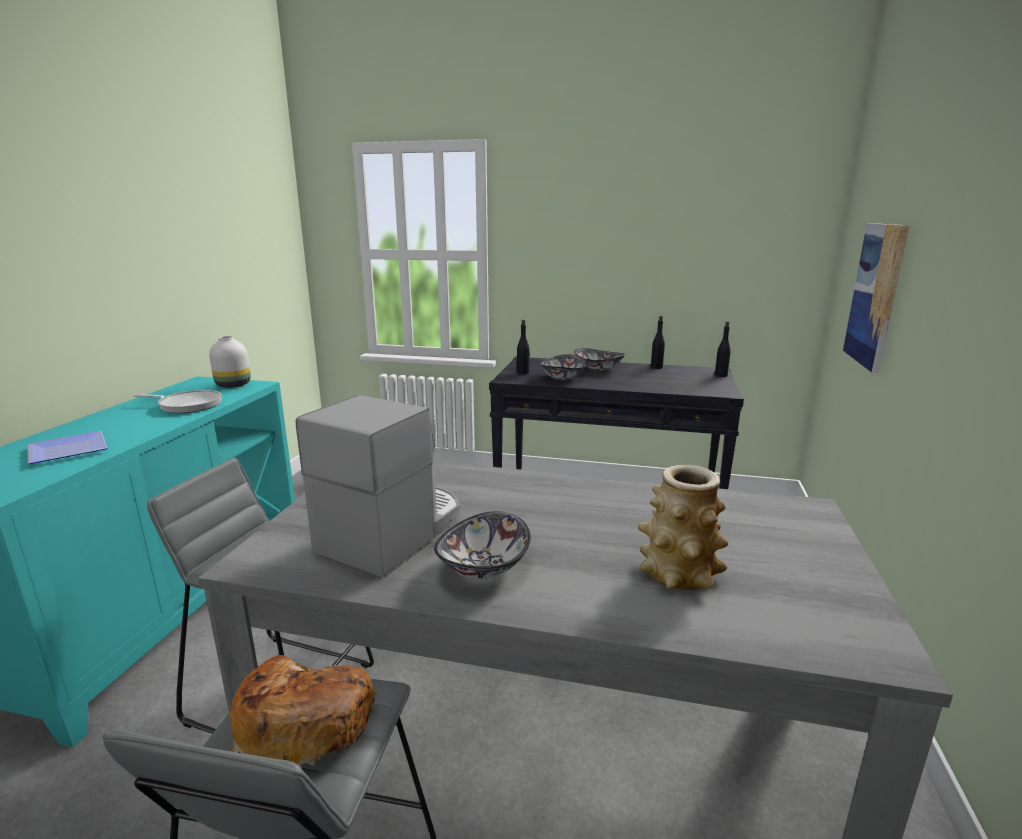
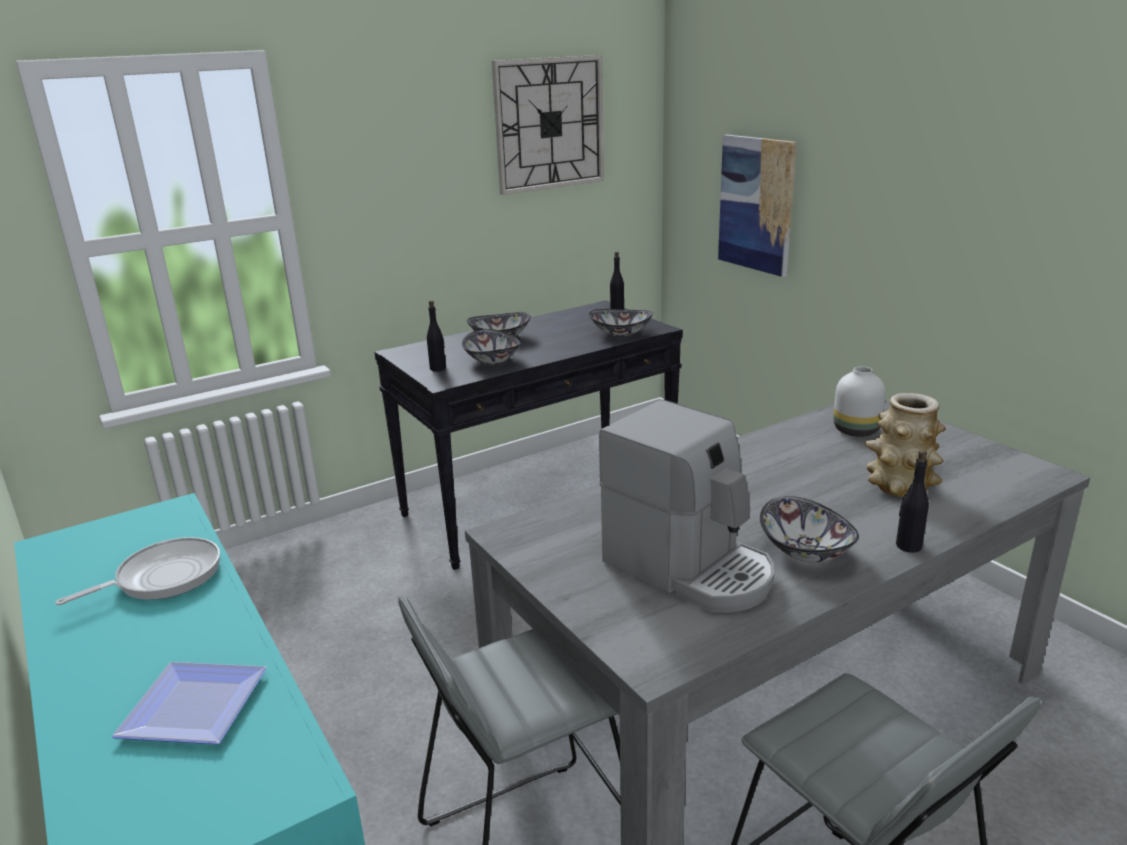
camera: 45 degrees left, 5 degrees up
white vase [209,336,251,388] -> white vase moved to [833,366,886,437]
bread [230,655,377,767] -> none
coffee machine [296,395,460,577] -> coffee machine turned 150 degrees clockwise [599,400,774,613]
black bottle [651,316,665,369] -> black bottle moved to [896,451,929,553]
none -> wall clock [492,55,604,195]
none -> bowl [589,309,653,336]

